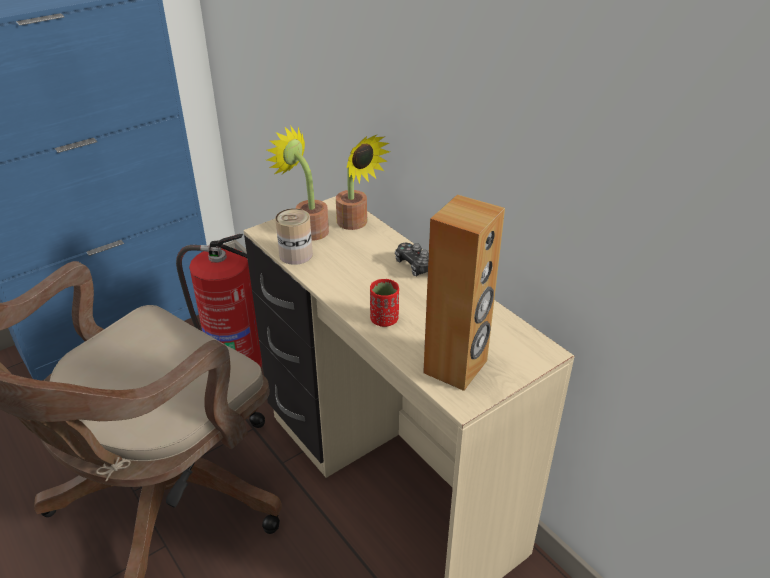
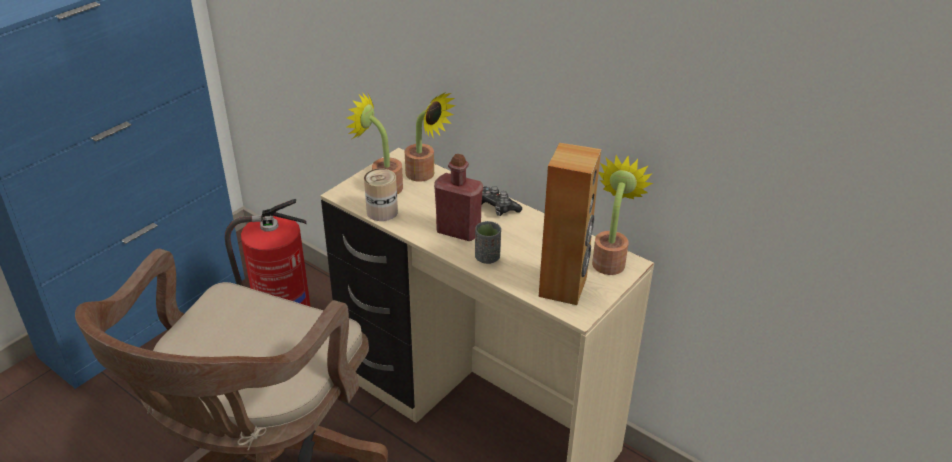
camera: 15 degrees left, 0 degrees up
red cup [370,279,399,327] -> grey cup [475,221,501,264]
none -> red bottle [434,154,483,241]
none -> potted plant [592,155,653,275]

